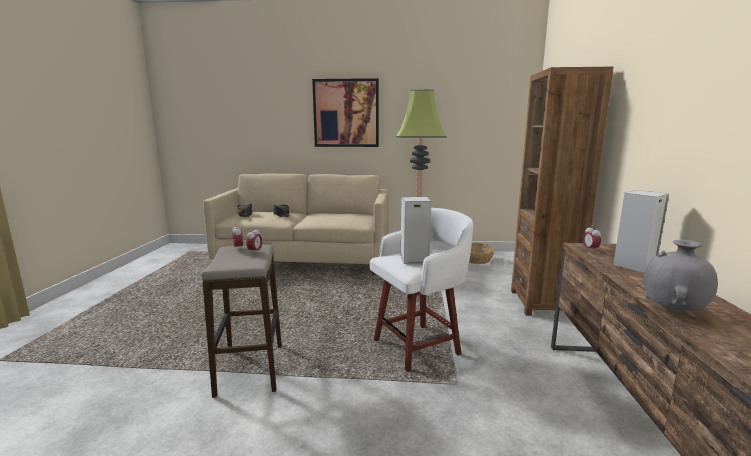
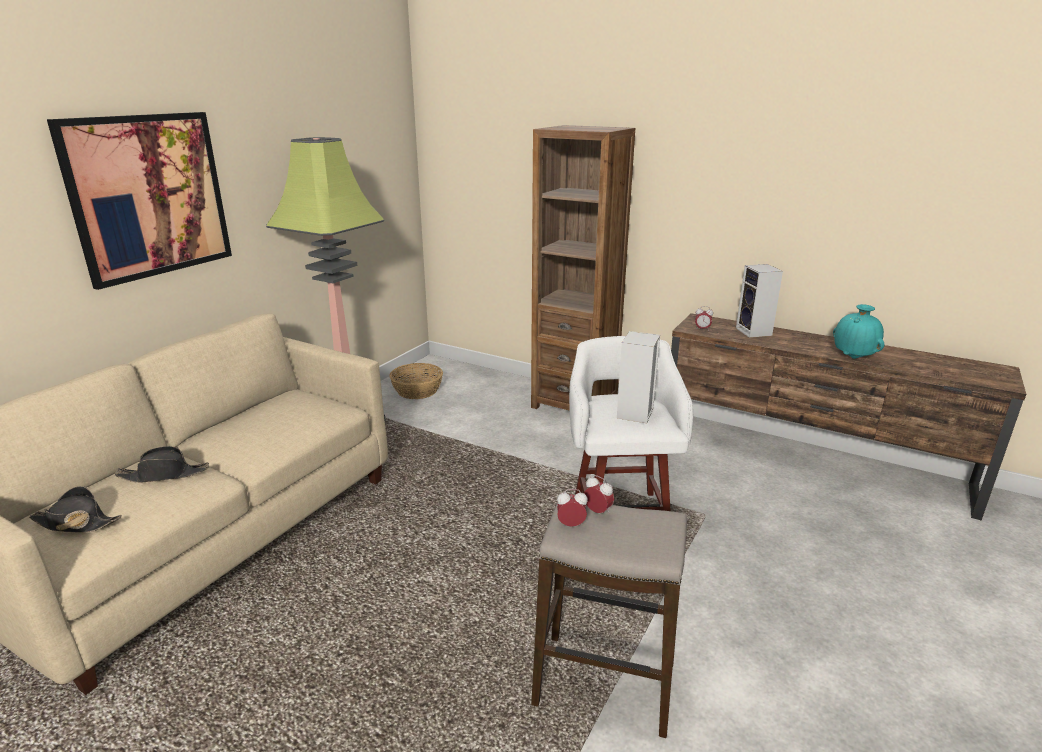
camera: 65 degrees left, 10 degrees up
grey vase [643,240,718,313] -> turquoise vase [833,304,884,359]

